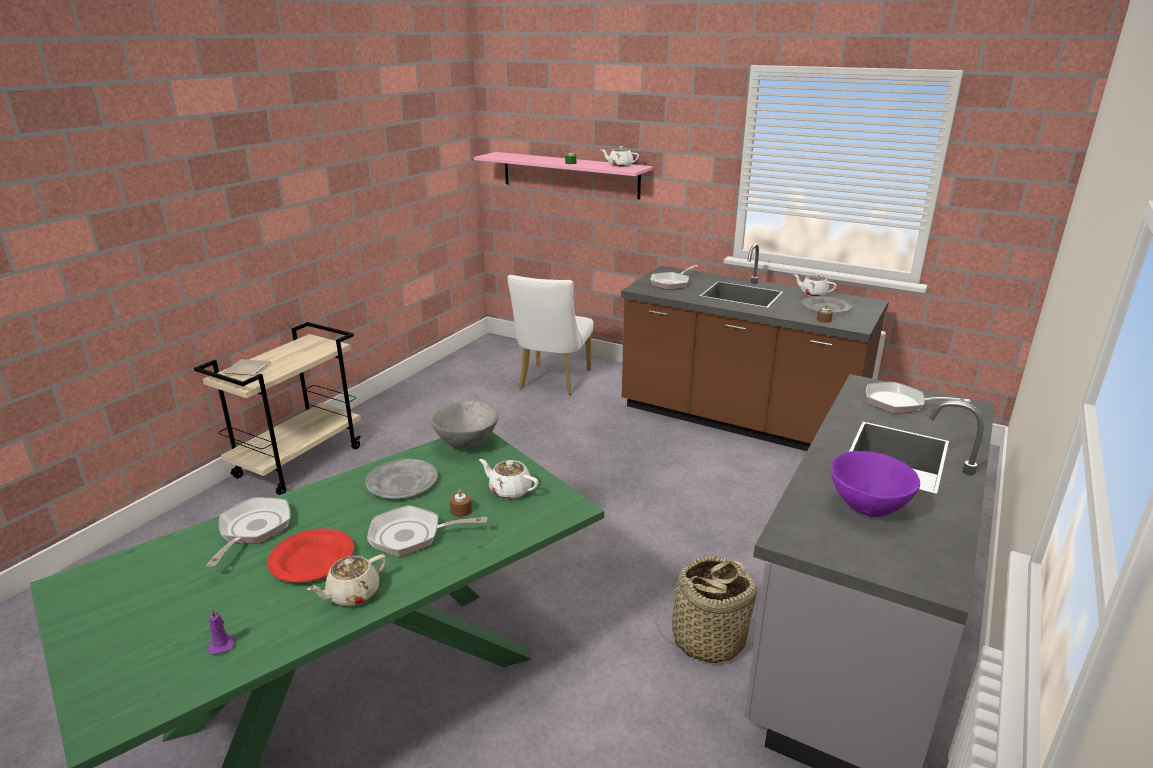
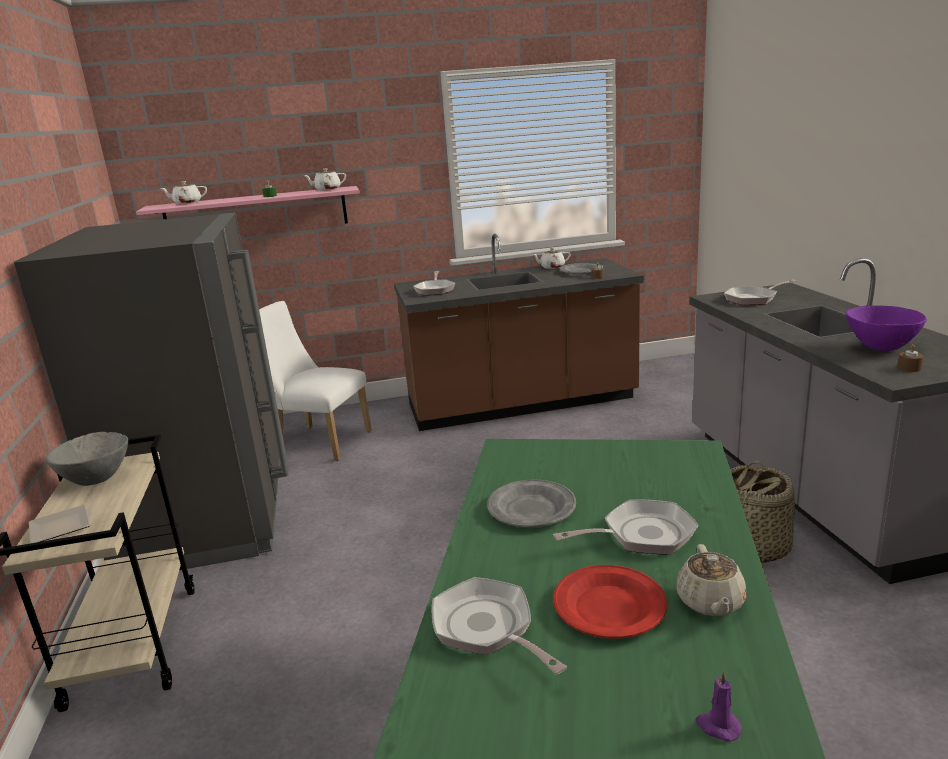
camera: 40 degrees left, 5 degrees down
frying pan [367,505,487,557] -> frying pan turned 150 degrees counterclockwise [553,499,699,554]
grey bowl [431,401,498,450] -> grey bowl moved to [46,432,128,486]
brown candle [450,489,472,517] -> brown candle moved to [898,344,924,372]
white teapot [479,459,539,499] -> white teapot moved to [160,181,207,204]
white chair [507,275,594,395] -> white chair turned 135 degrees clockwise [259,301,372,461]
none -> grey fridge [14,212,289,569]

